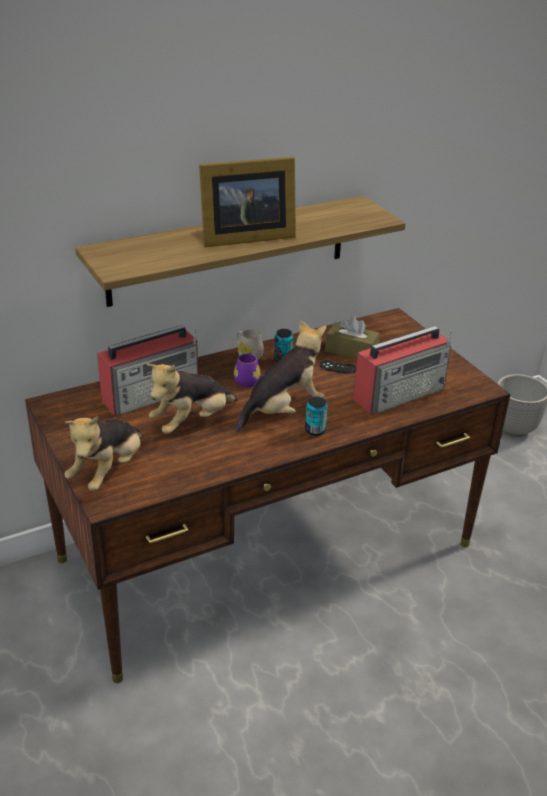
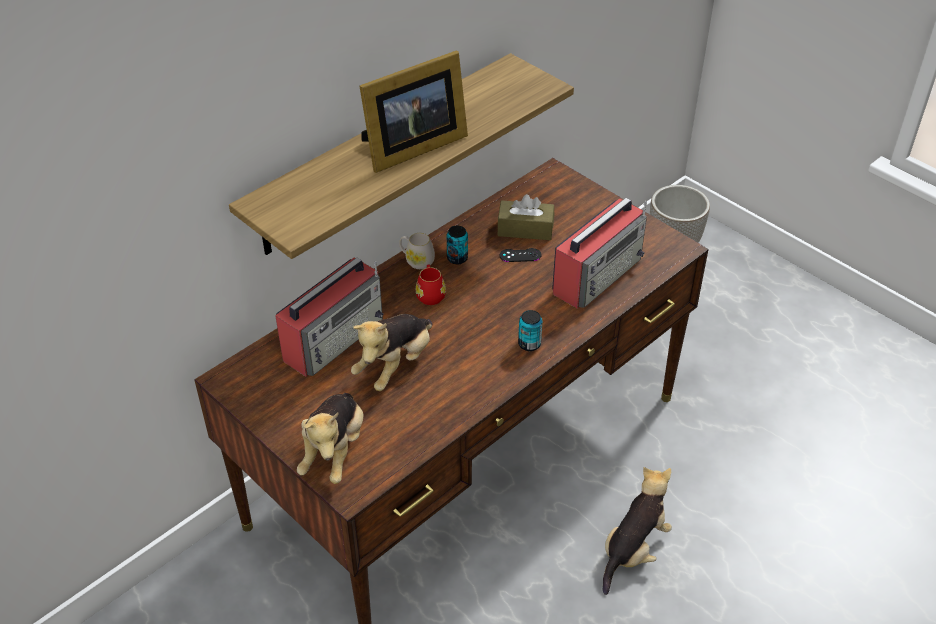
camera: 15 degrees left, 10 degrees up
purple mug [234,353,260,387] -> red mug [416,264,446,305]
plush toy [235,320,326,433] -> plush toy moved to [603,467,672,595]

